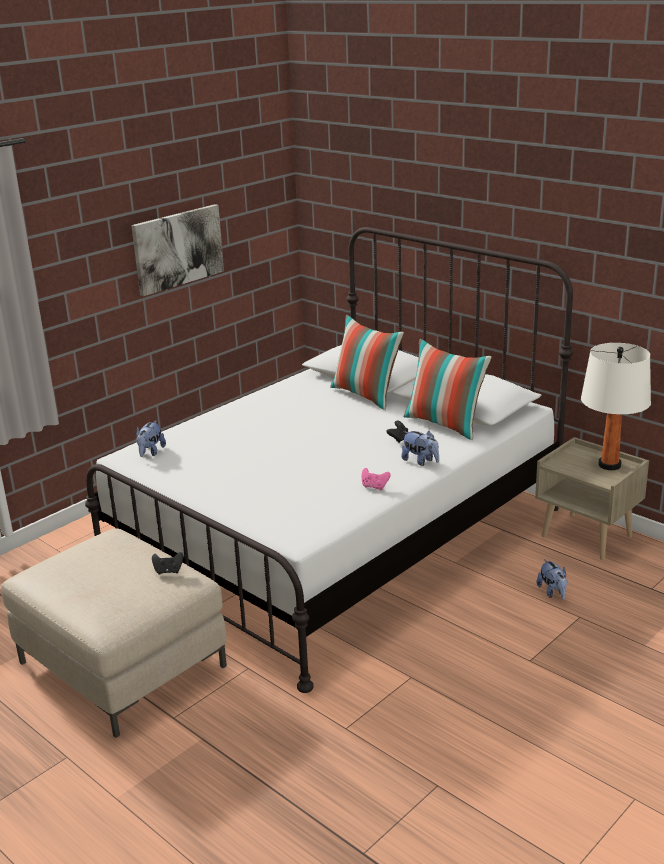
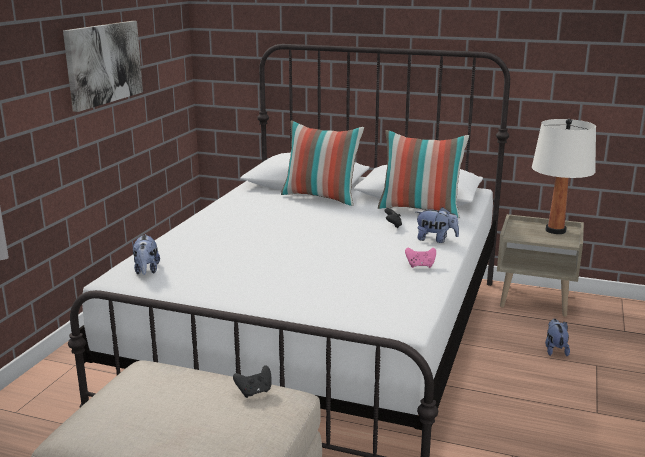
camera: 25 degrees left, 5 degrees down
plush toy [536,559,567,599] -> plush toy turned 135 degrees counterclockwise [545,319,570,356]

